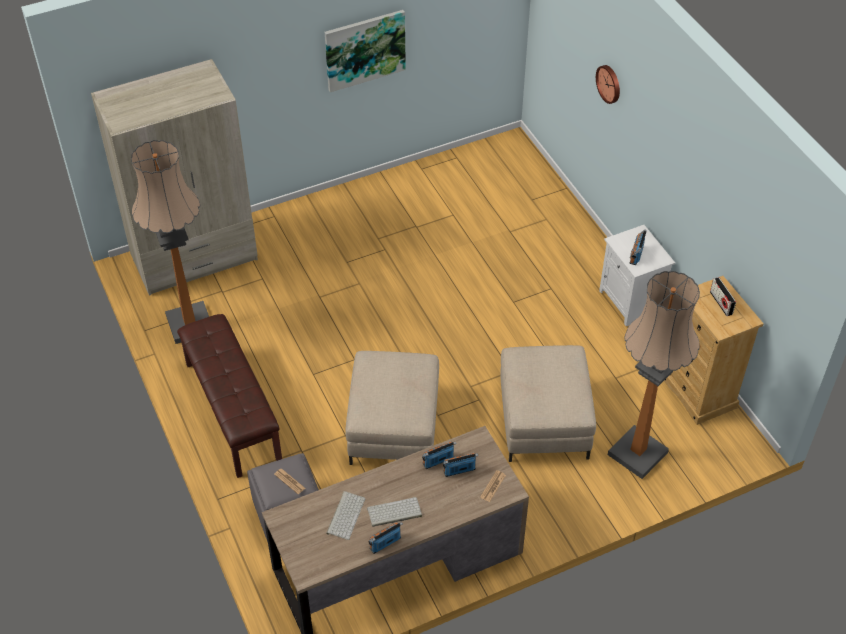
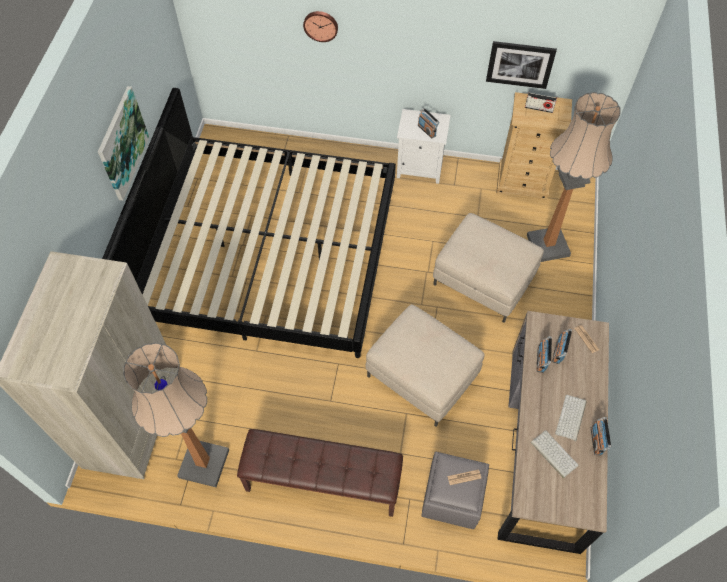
camera: 55 degrees left, 10 degrees up
none -> bed [102,88,396,358]
none -> picture [486,41,557,89]

